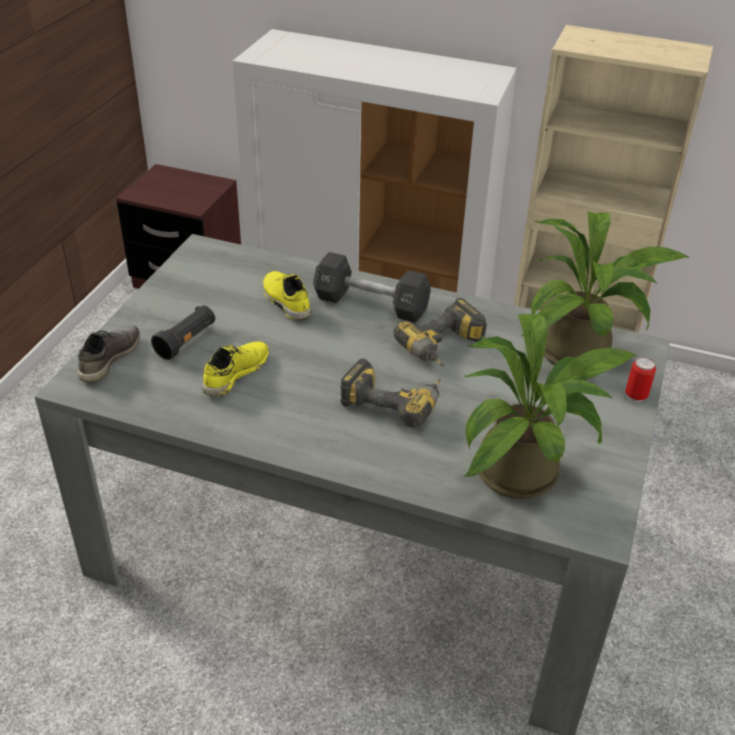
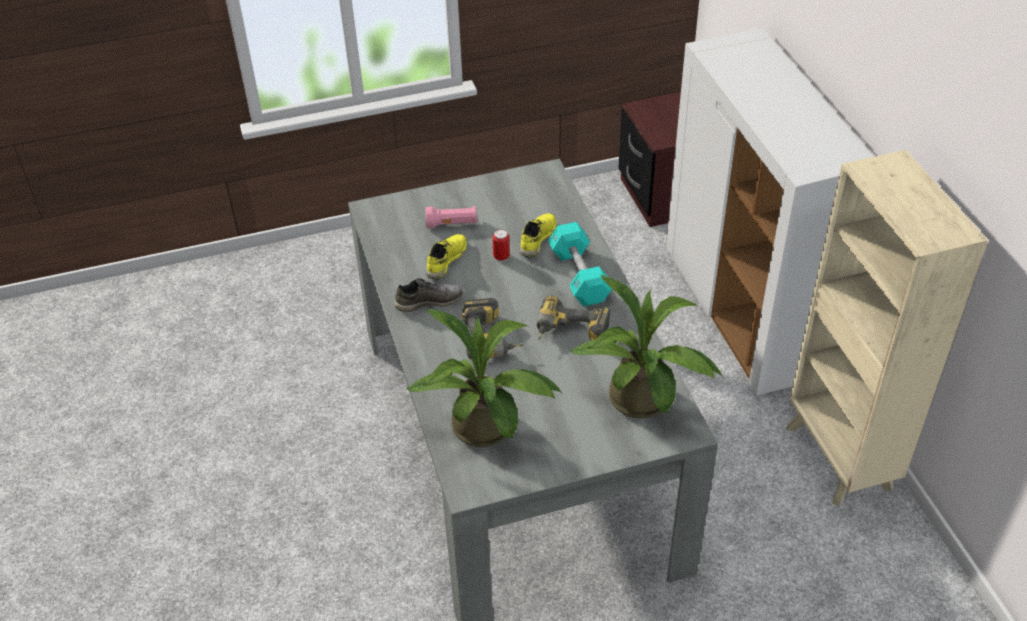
camera: 55 degrees right, 5 degrees up
grey shoe [77,325,140,383] -> grey shoe moved to [394,278,464,312]
black flashlight [151,305,215,360] -> pink flashlight [426,206,478,228]
yellow shoe [201,341,269,397] -> yellow shoe turned 60 degrees counterclockwise [425,234,467,279]
black dumbbell [313,252,431,323] -> turquoise dumbbell [548,222,612,307]
can [625,357,656,402] -> can moved to [492,229,510,262]

